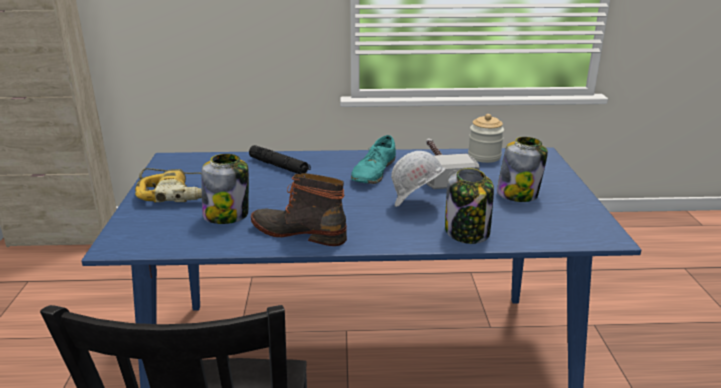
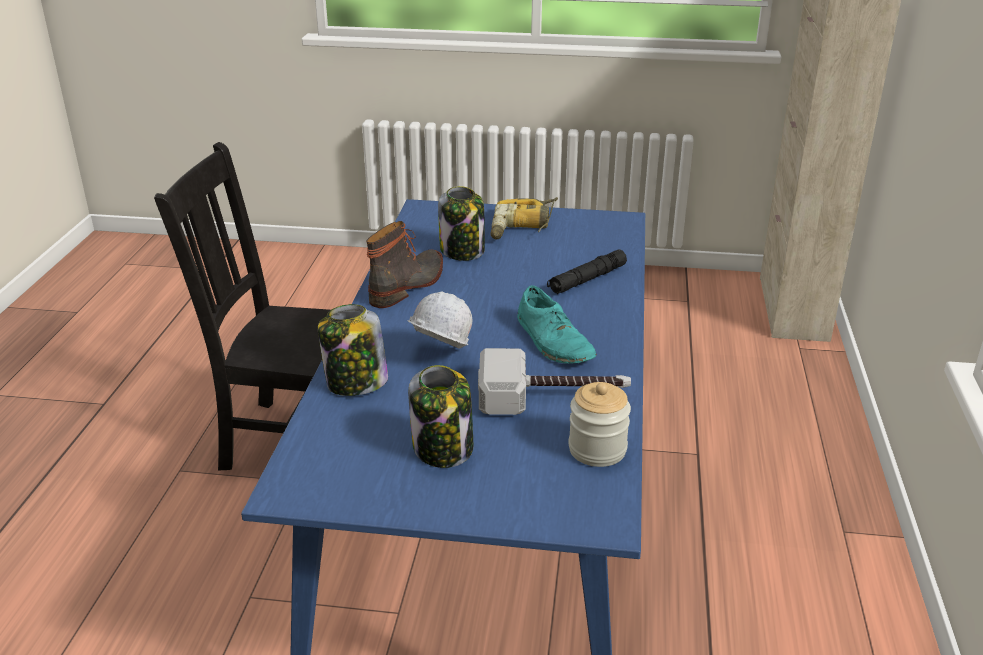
camera: 100 degrees right, 5 degrees up
turquoise shoe [351,135,396,184] -> turquoise shoe turned 150 degrees counterclockwise [517,285,597,364]

